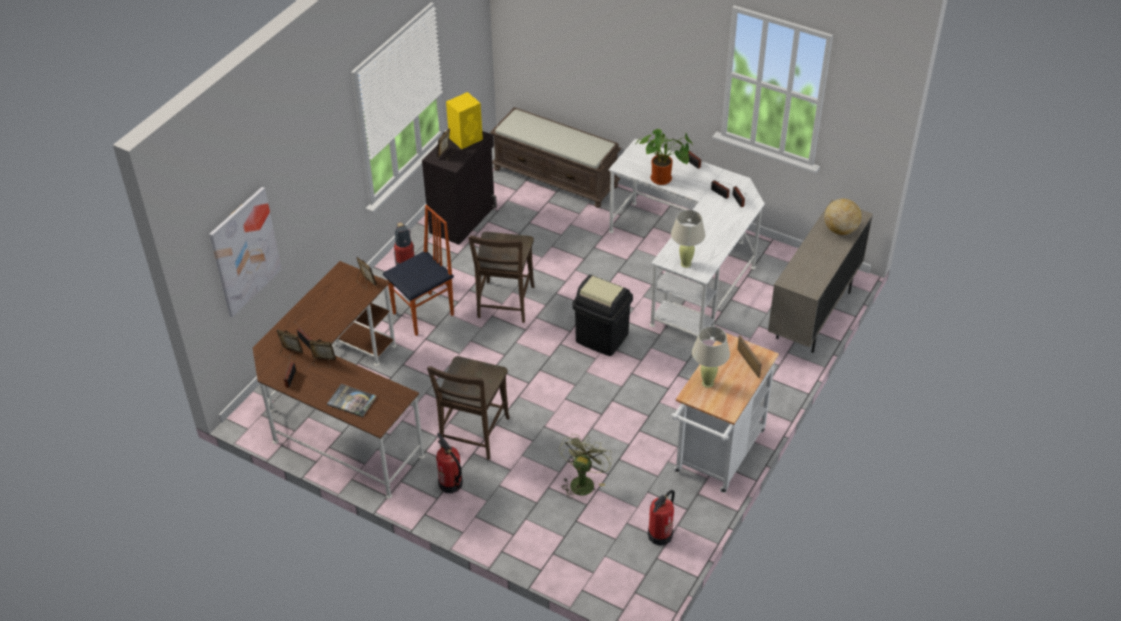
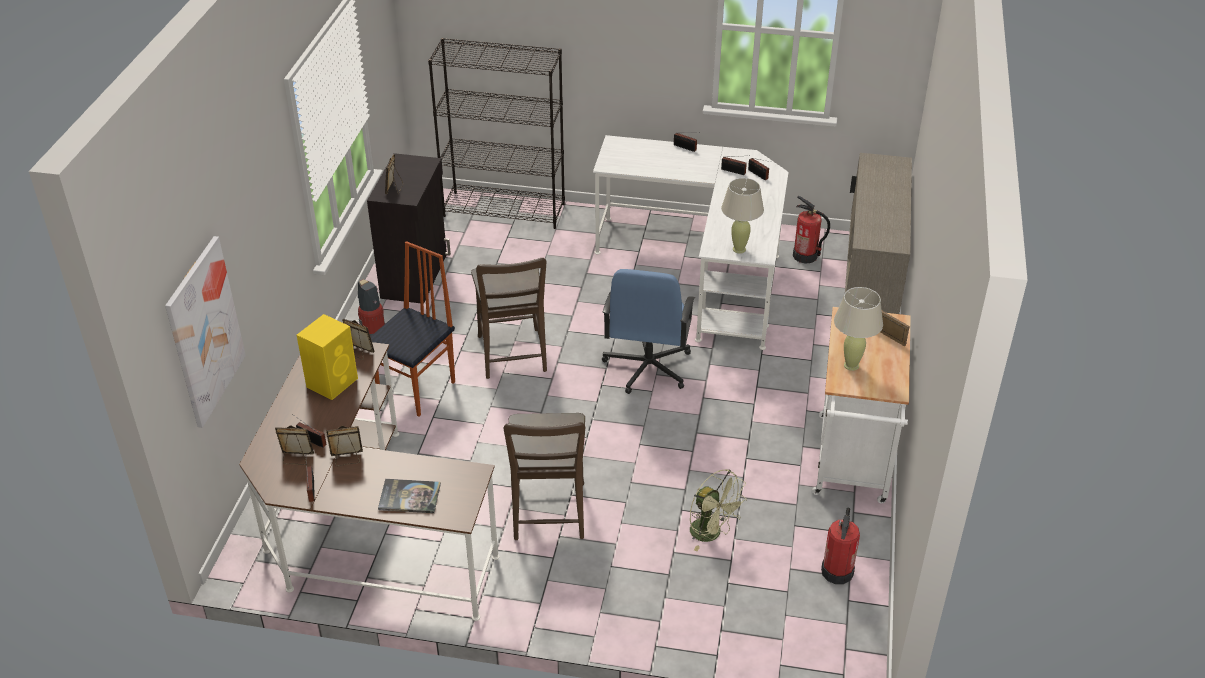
camera: 20 degrees left, 5 degrees down
fire extinguisher [436,433,463,493] -> fire extinguisher moved to [793,196,830,264]
yellow speaker [446,92,483,149] -> yellow speaker moved to [297,314,358,400]
brown bench [490,107,621,208] -> black bookcase [428,38,565,229]
green fan [559,434,612,499] -> green fan turned 135 degrees clockwise [690,469,747,552]
black trash can [572,275,633,356] -> blue office chair [602,269,695,394]
potted plant [635,128,693,185] -> none
globe [824,198,862,235] -> none

